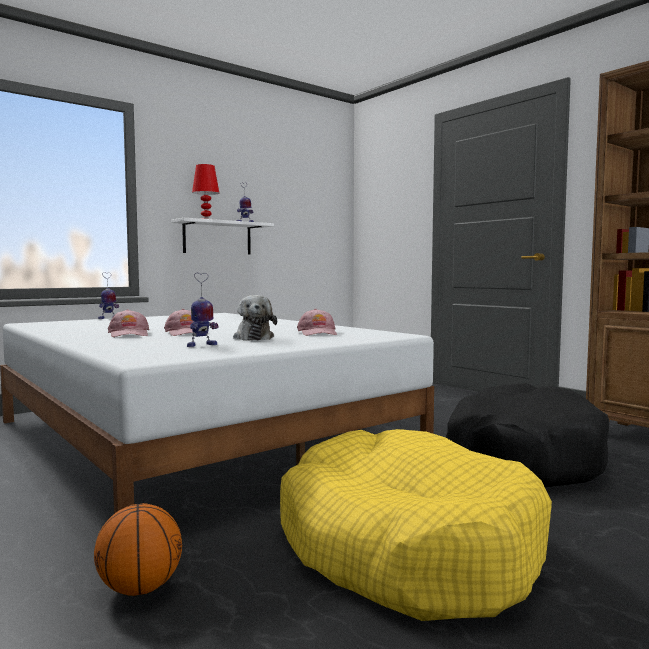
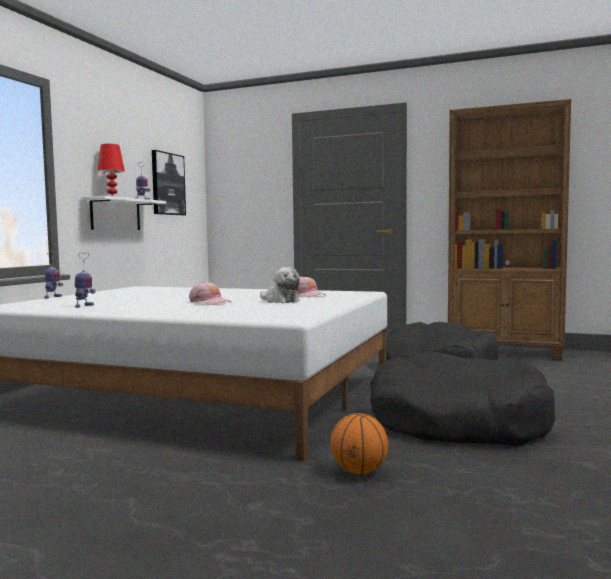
camera: 30 degrees left, 0 degrees up
pink cap [108,309,149,337] -> none
toy robot [187,273,219,347] -> toy robot moved to [75,253,96,308]
yellow dog bed [280,429,552,621] -> black dog bed [370,352,555,446]
none -> picture [152,150,186,215]

